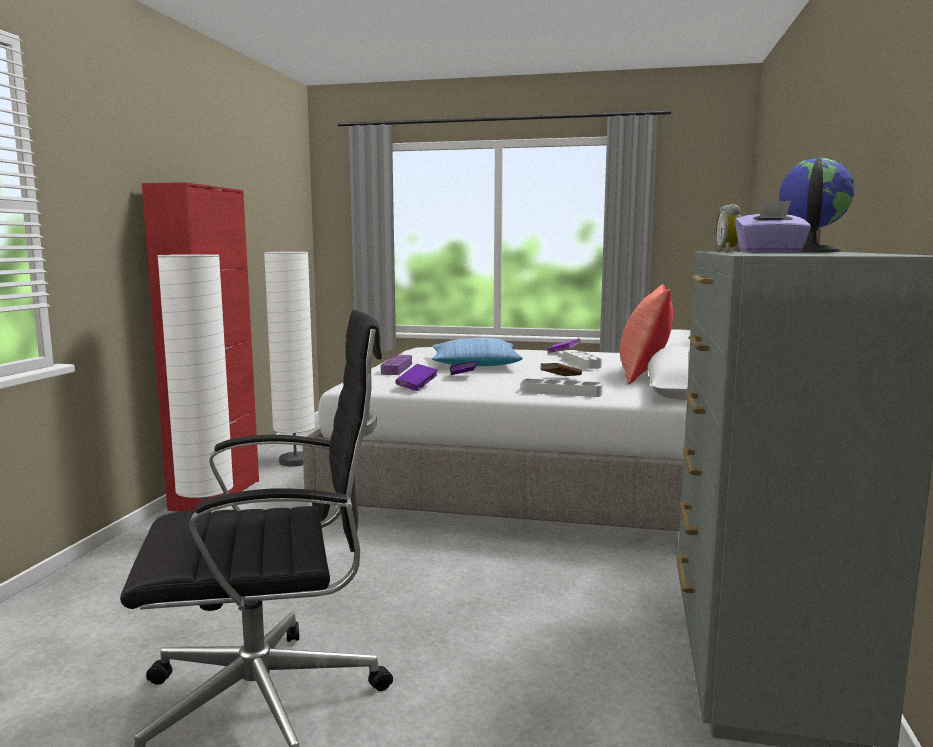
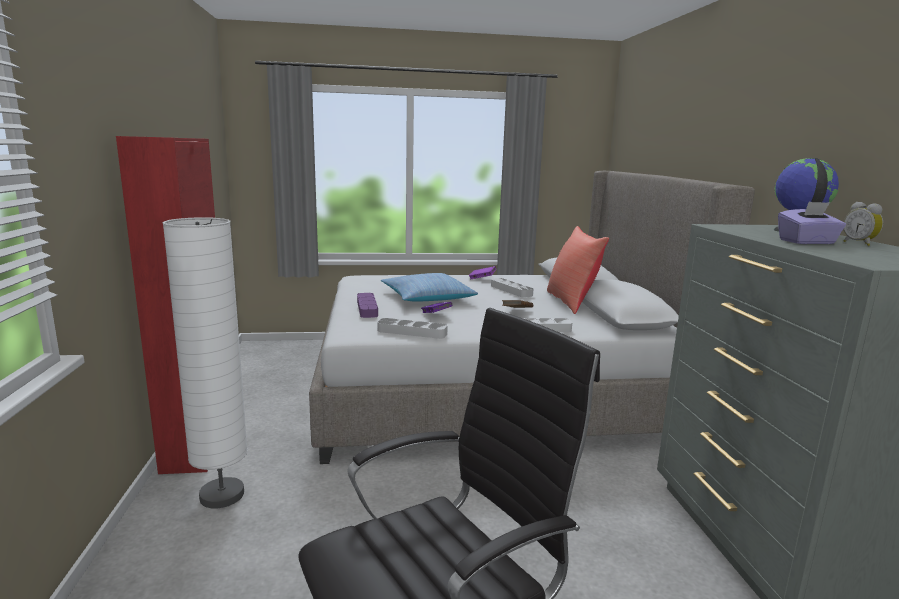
camera: 20 degrees left, 5 degrees up
white floor lamp [264,252,315,466] -> none
purple book [395,364,437,391] -> grey tray [378,318,448,339]
alarm clock [716,204,741,252] -> alarm clock moved to [844,202,883,246]

